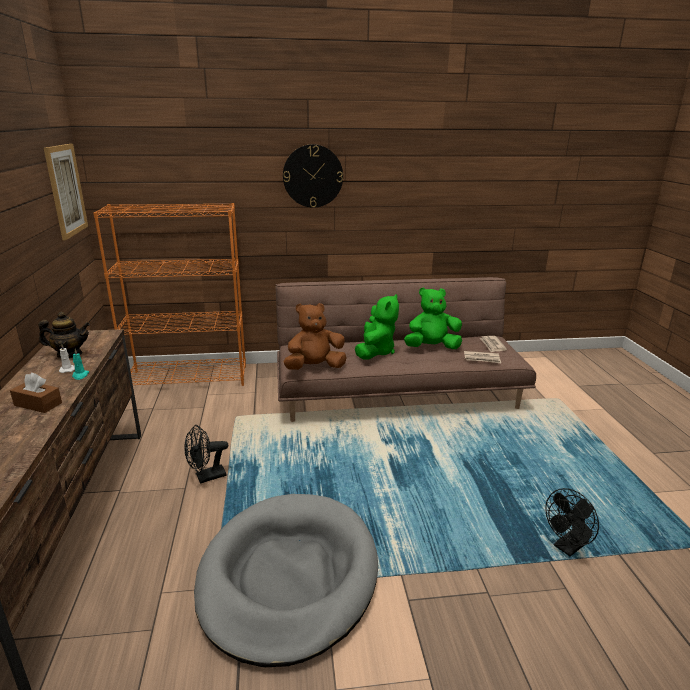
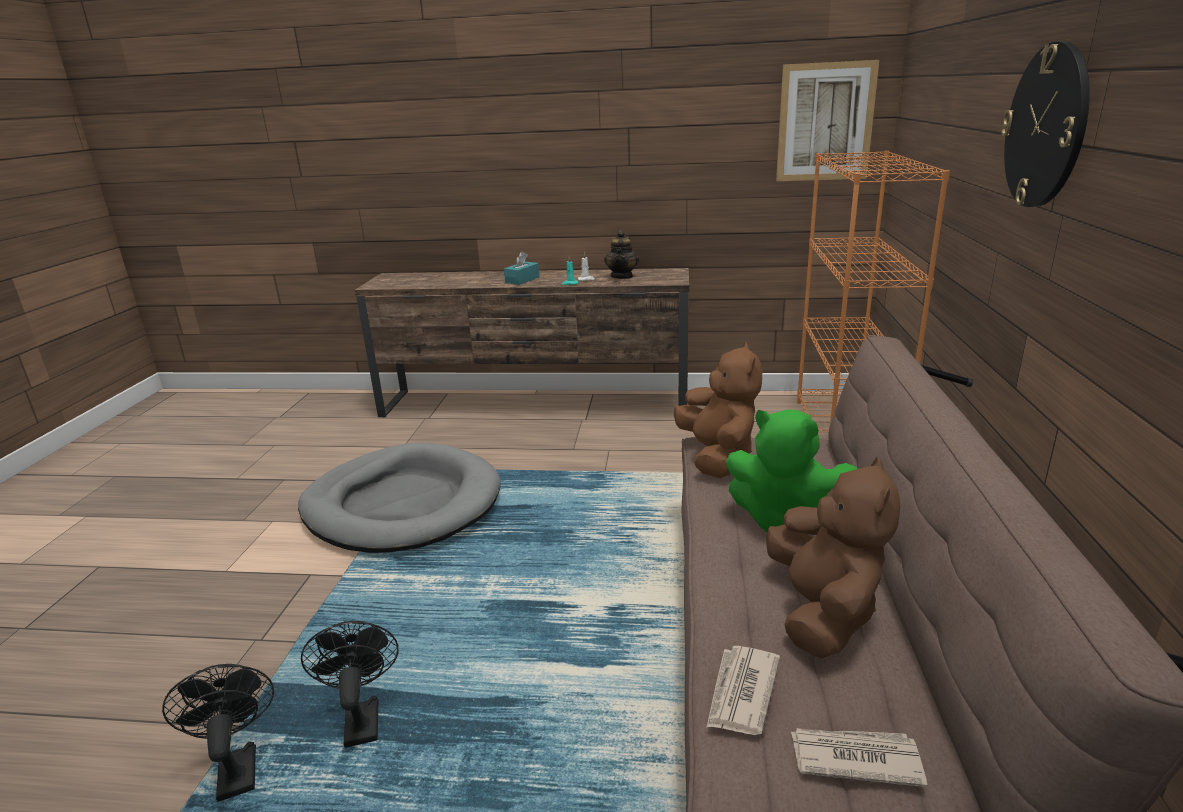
camera: 105 degrees right, 0 degrees up
brown tissue box [10,373,62,413] -> turquoise tissue box [504,251,539,285]
black fan [184,425,228,484] -> black fan moved to [301,621,399,748]
green plush toy [404,287,462,349] -> brown plush toy [766,457,901,658]

